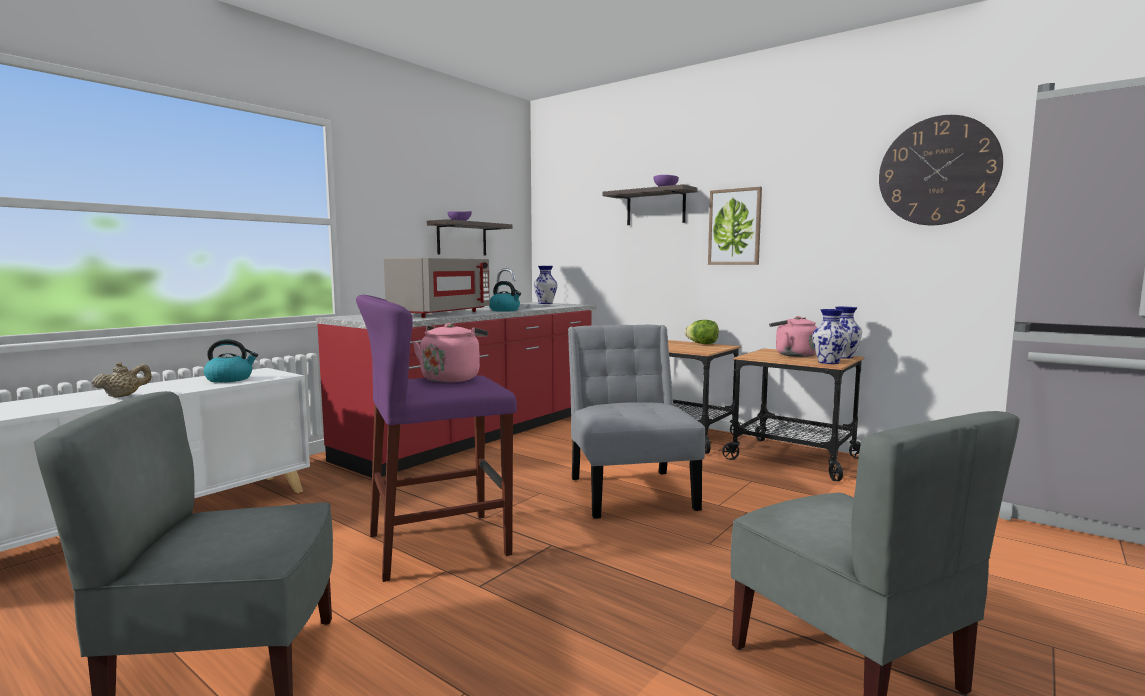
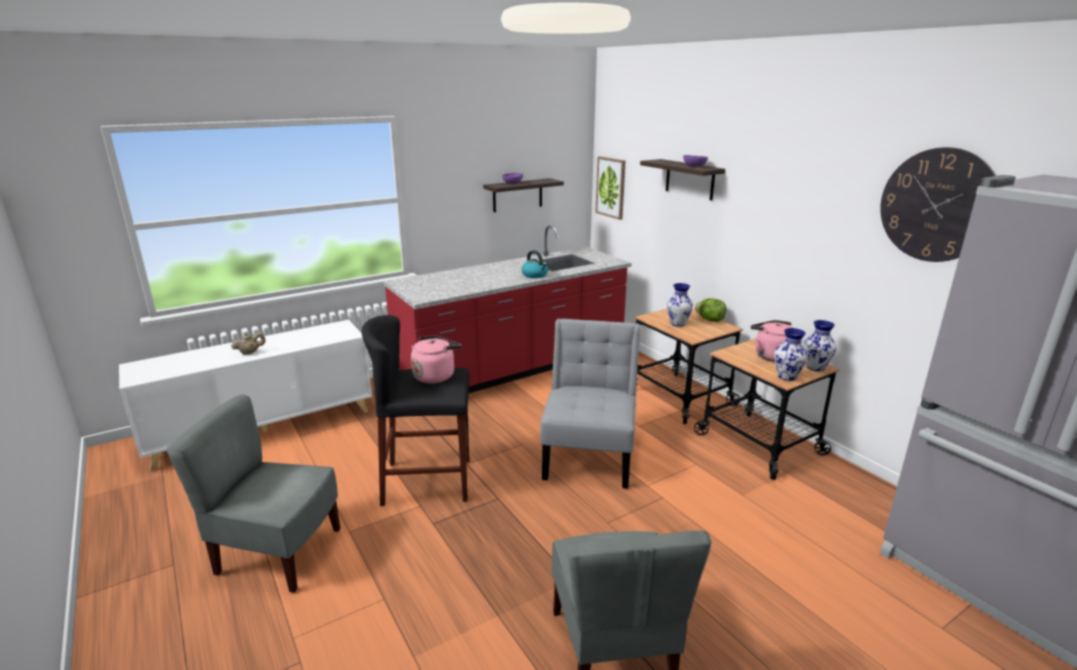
camera: 20 degrees right, 15 degrees up
kettle [204,339,258,383] -> none
purple stool [356,295,517,582] -> black stool [362,315,470,506]
grey microwave [384,257,490,318] -> none
vase [534,266,557,304] -> vase moved to [667,283,693,327]
picture [708,187,762,265] -> picture moved to [595,156,626,220]

